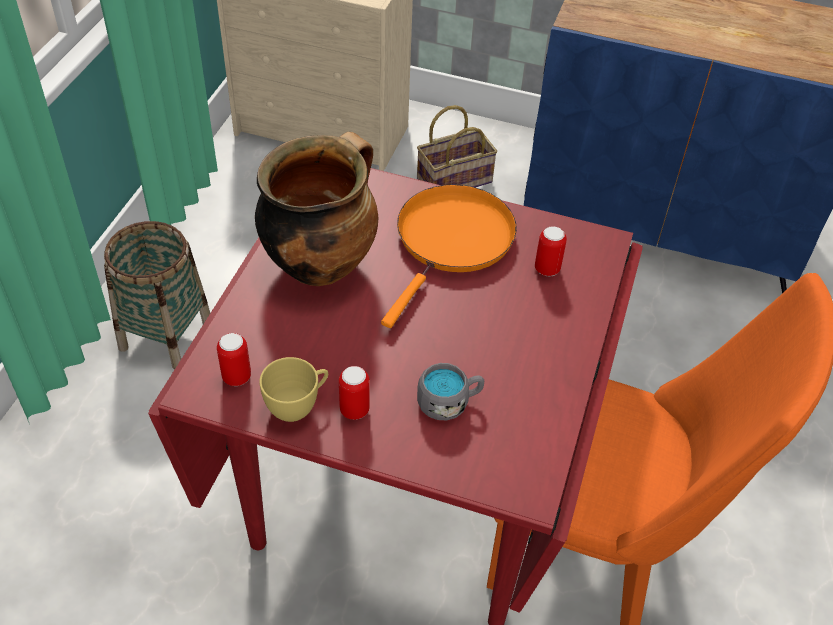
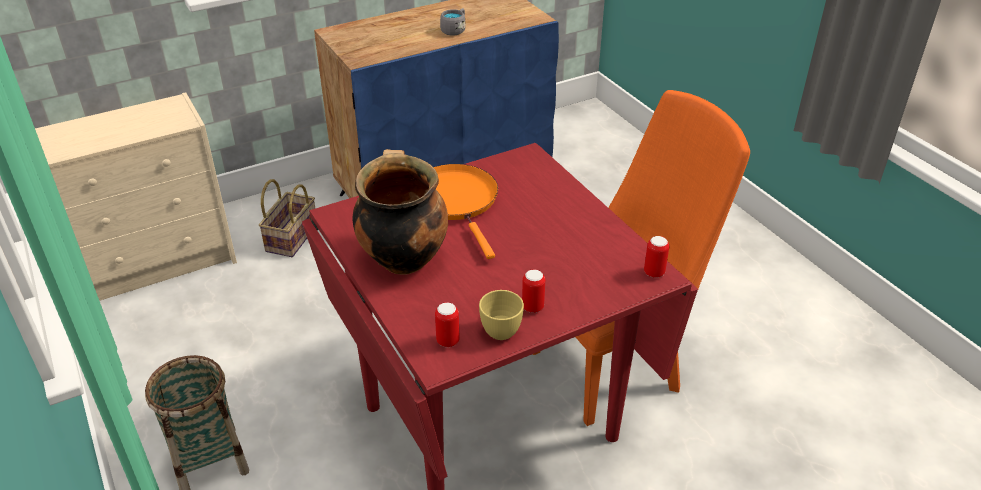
camera: 45 degrees left, 10 degrees down
grey mug [417,363,484,420] -> grey mug moved to [440,8,465,36]
can [535,226,567,276] -> can moved to [644,236,669,278]

